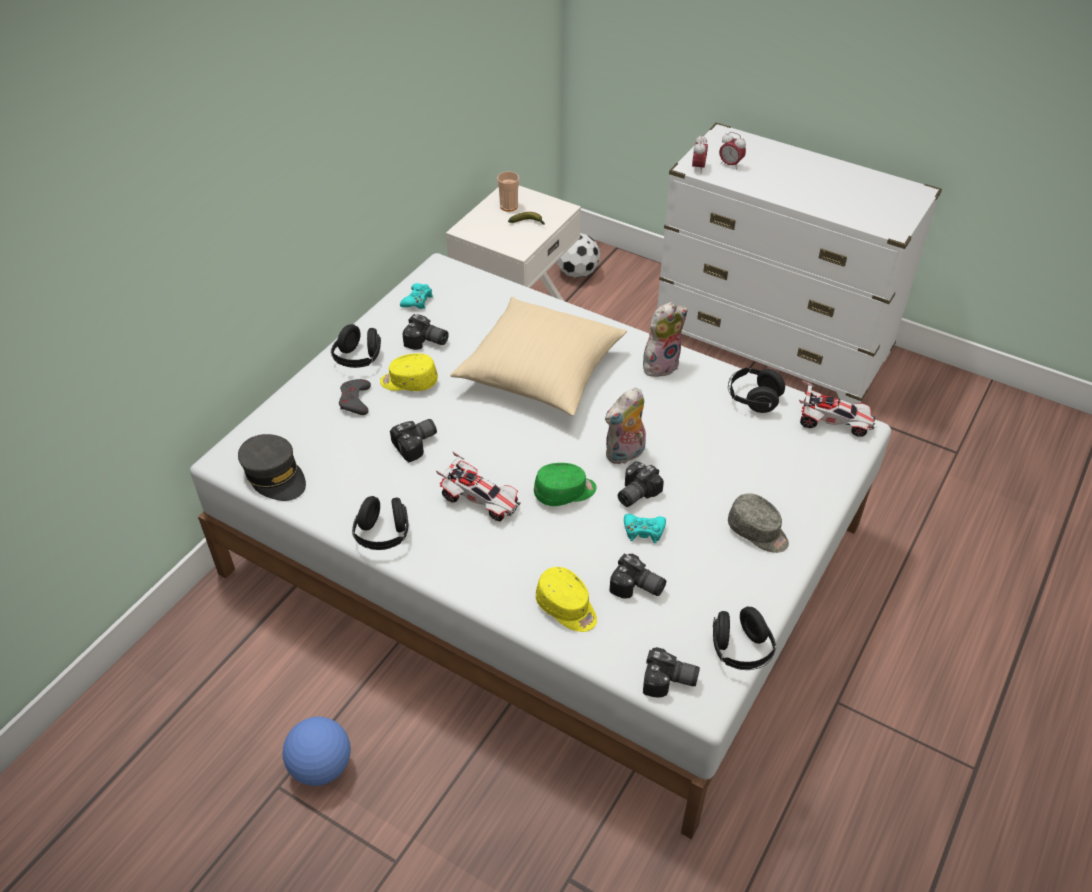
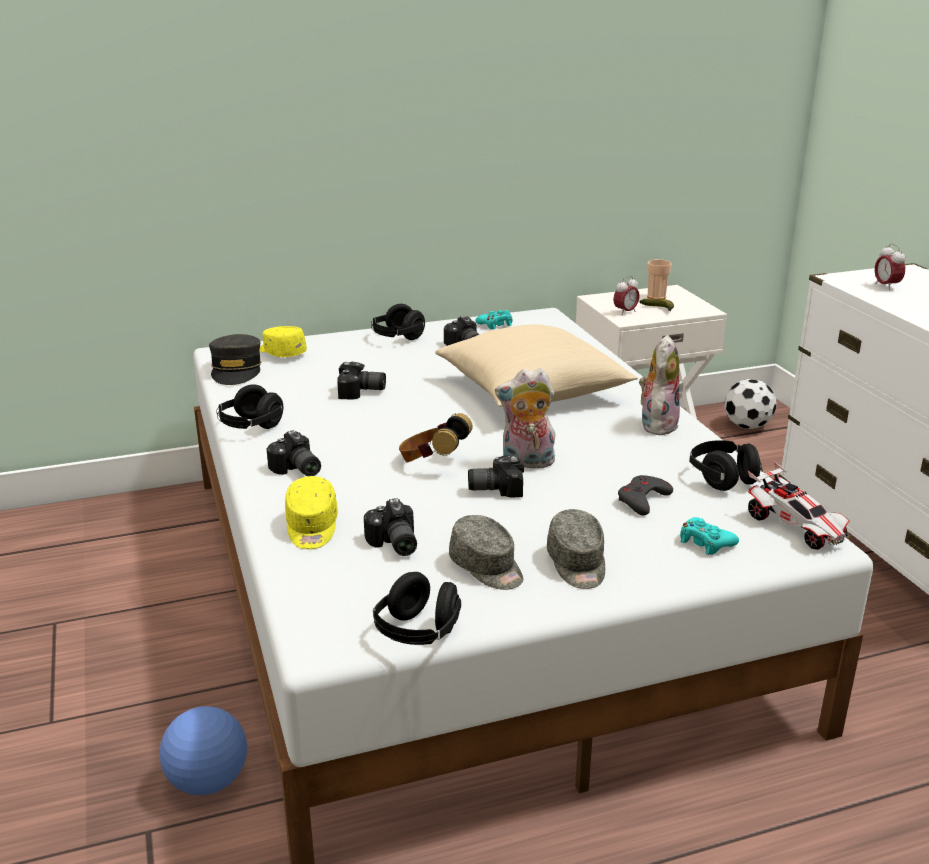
camera: 40 degrees right, 20 degrees down
football [283,717,351,786] -> football moved to [159,706,247,795]
grey game controller [339,379,371,415] -> grey game controller moved to [618,475,673,516]
yellow cap [380,353,438,391] -> yellow cap moved to [260,326,307,357]
toy car [436,451,521,521] -> none
green cap [534,463,597,506] -> headphones [399,413,473,463]
turquoise game controller [624,514,666,543] -> turquoise game controller moved to [680,517,739,555]
plush toy [643,302,688,377] -> plush toy turned 75 degrees counterclockwise [639,335,680,435]
camera [643,647,700,698] -> camera moved to [266,430,321,476]
alarm clock [692,134,708,172] -> alarm clock moved to [613,276,640,314]
none -> grey cap [449,515,523,590]

